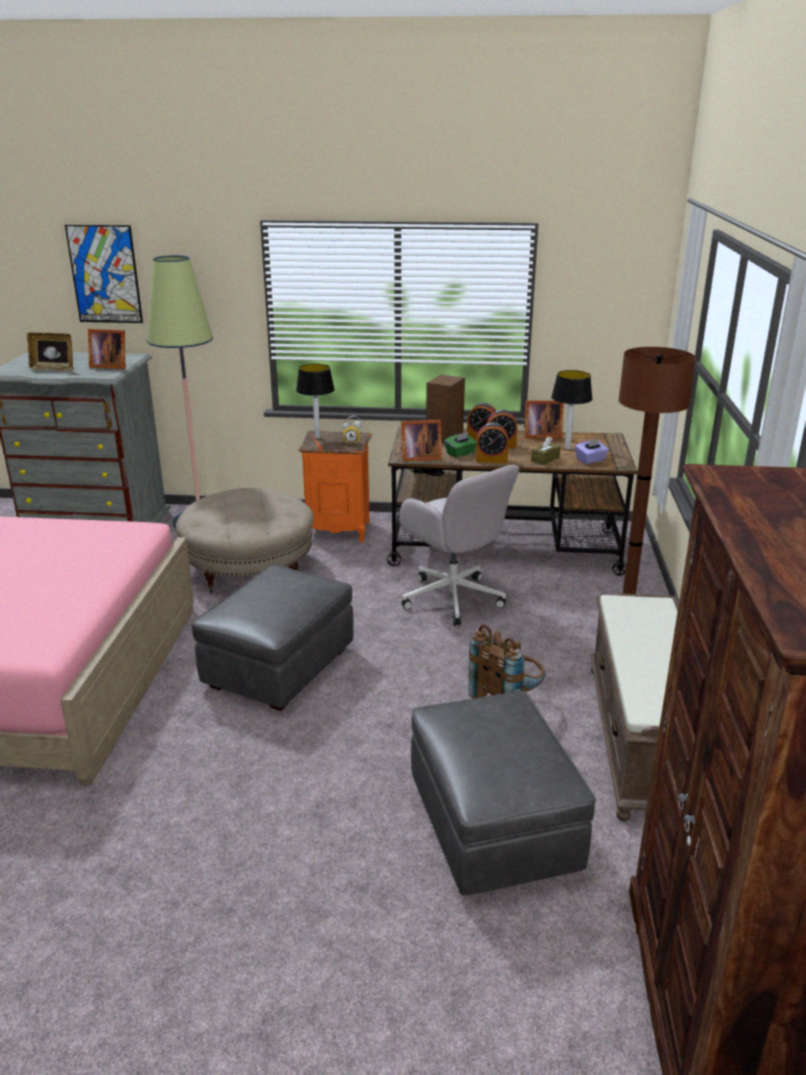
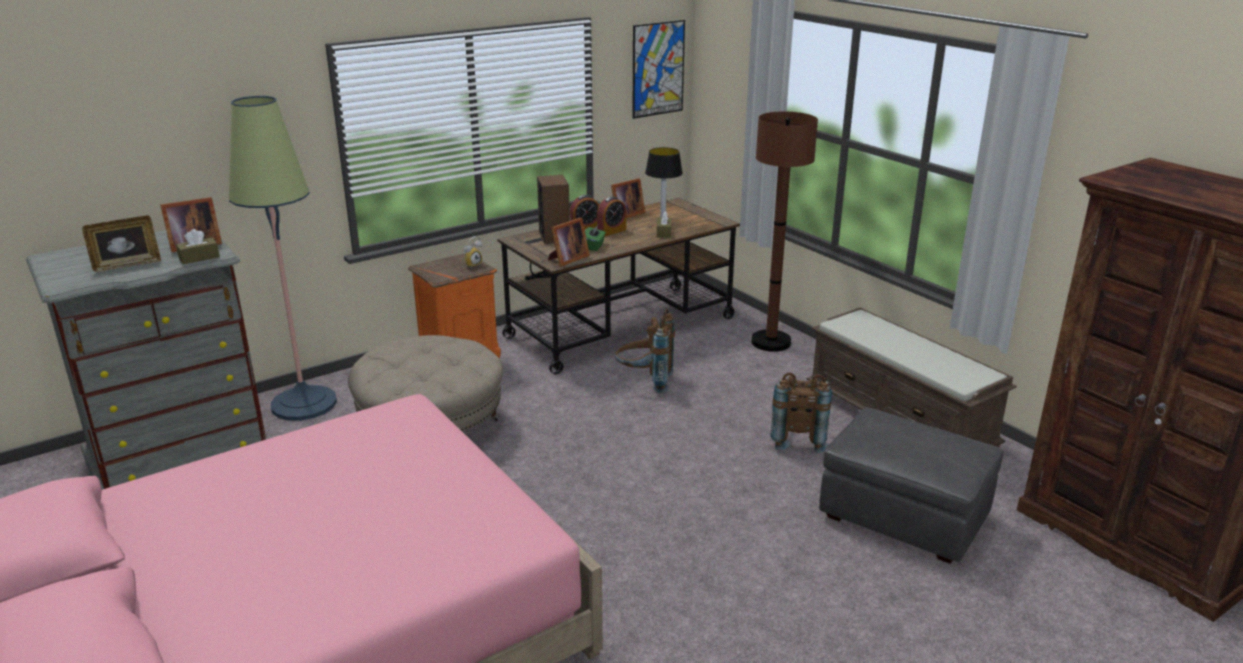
camera: 40 degrees left, 0 degrees up
picture [65,225,143,323] -> picture moved to [632,20,685,119]
grey ottoman [191,564,354,711] -> none
table lamp [296,364,335,439] -> none
grey office chair [399,465,519,626] -> brown backpack [615,309,675,393]
alarm clock [476,422,509,463] -> none
purple tissue box [575,439,609,464] -> none
none -> brown tissue box [176,229,220,264]

